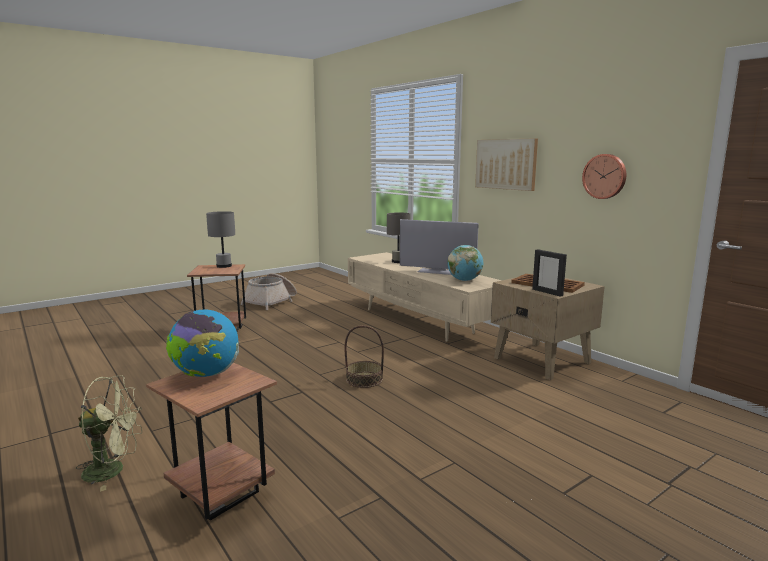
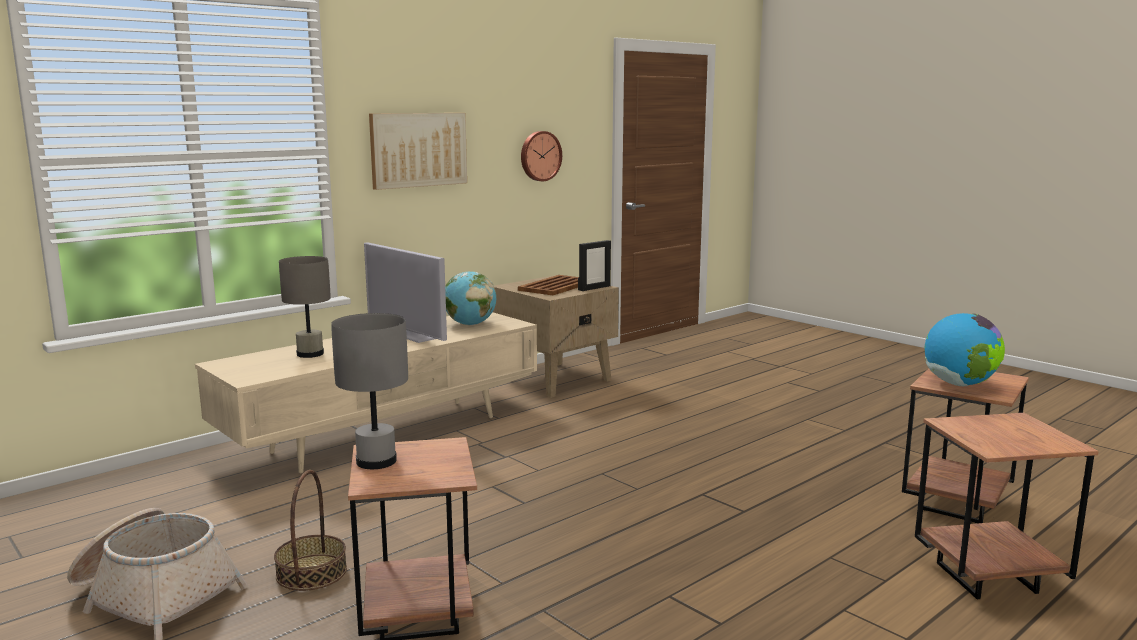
camera: 95 degrees left, 0 degrees up
green fan [76,375,142,492] -> brown side table [915,413,1099,599]
basket [345,325,384,388] -> basket moved to [274,470,347,591]
television [400,219,479,275] -> television turned 120 degrees clockwise [364,242,447,343]

